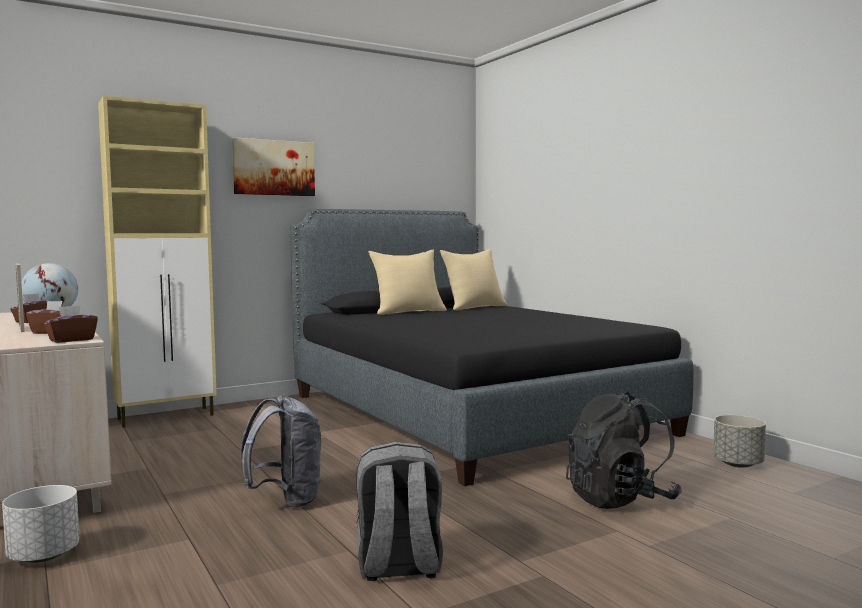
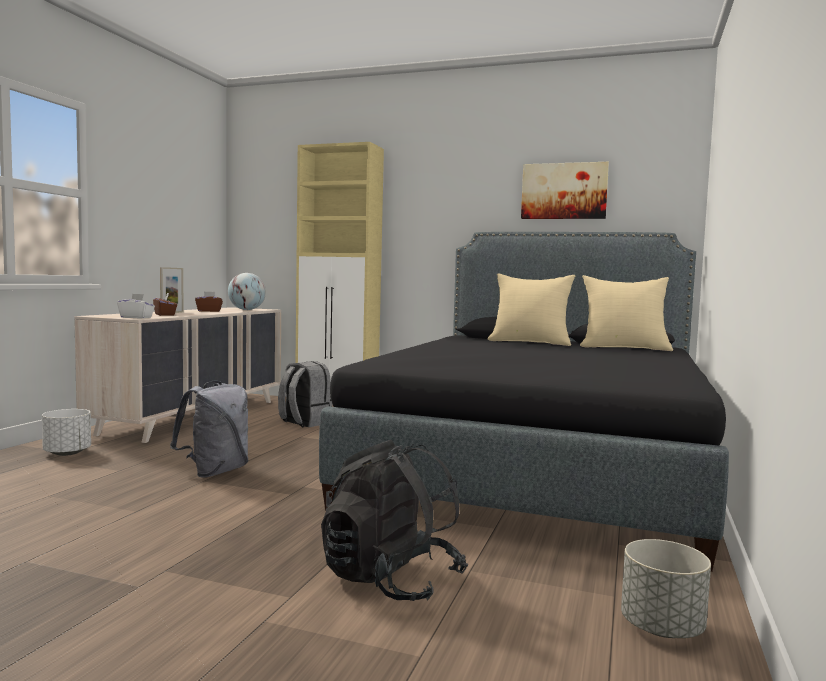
camera: 50 degrees right, 0 degrees up
brown tissue box [44,305,98,343] -> white tissue box [117,294,155,319]
picture [232,137,315,196] -> picture moved to [521,162,609,219]
grey backpack [356,442,443,581] -> grey backpack moved to [278,361,332,427]

